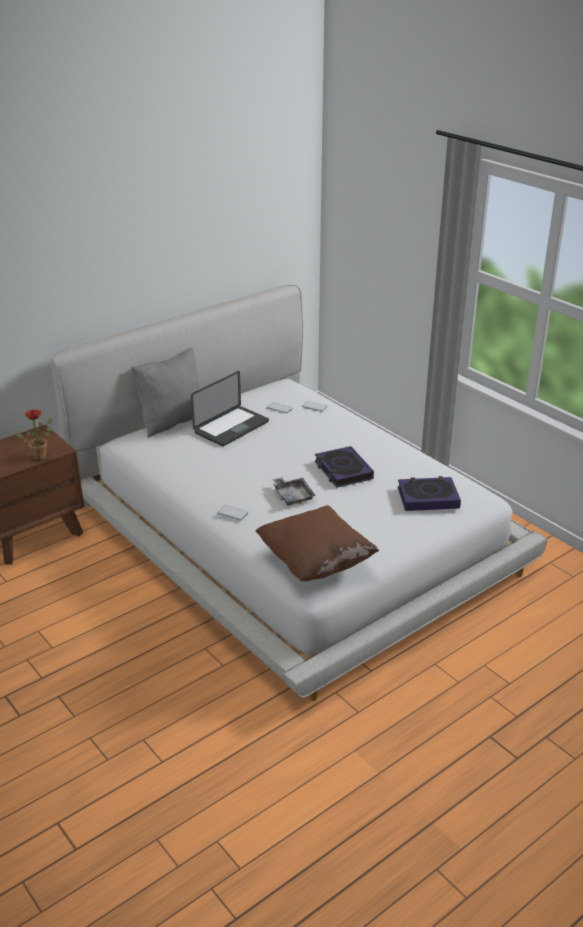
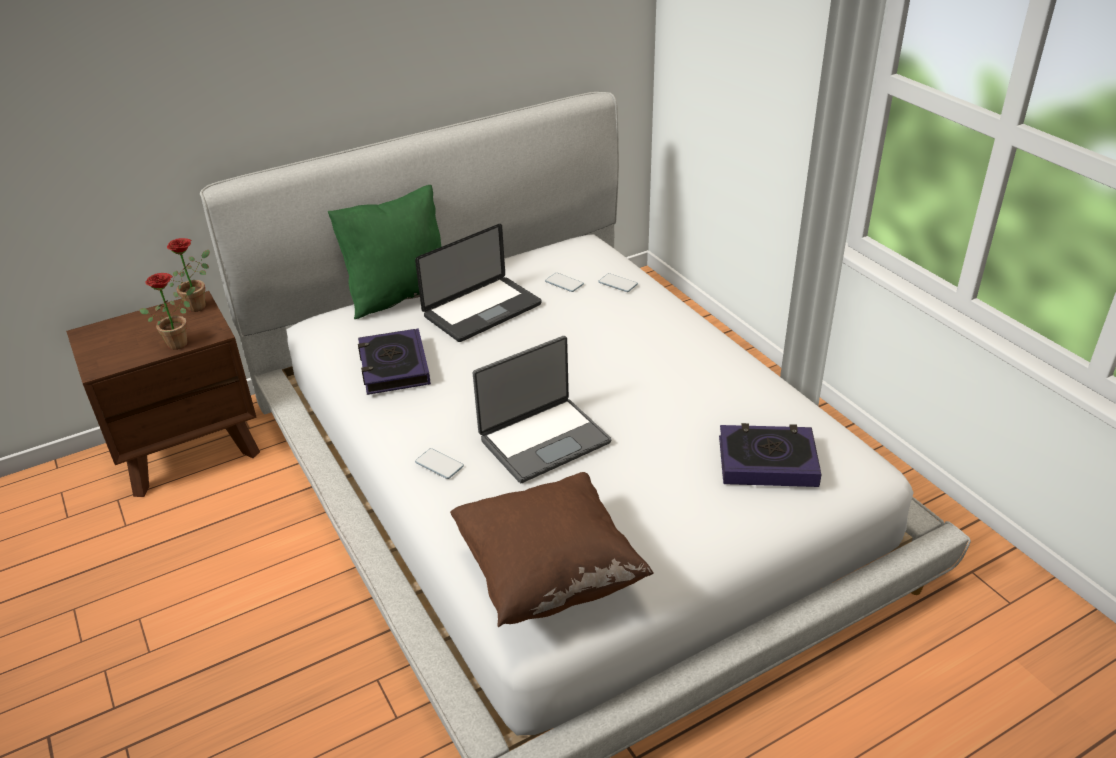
camera: 10 degrees right, 5 degrees up
grey pillow [131,348,201,438] -> green pillow [328,185,442,319]
grey tray [272,477,316,506] -> laptop [473,336,612,483]
book [315,446,374,488] -> book moved to [358,328,431,395]
none -> potted plant [167,238,210,312]

